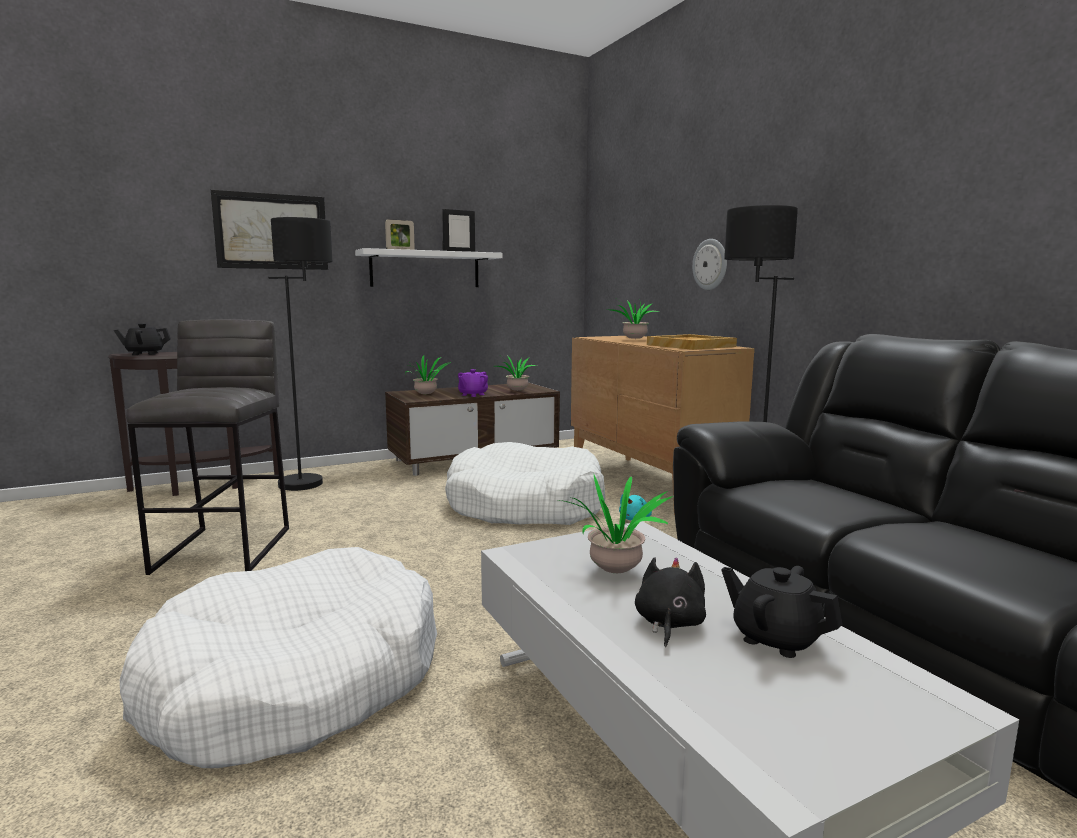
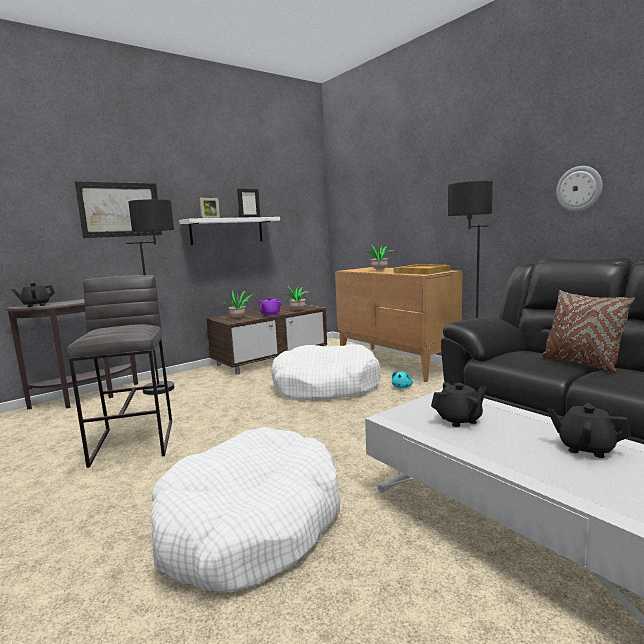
camera: 10 degrees left, 0 degrees up
potted plant [560,475,673,573] -> black teapot [431,382,487,427]
black plush toy [635,557,706,647] -> none
wall clock [692,239,727,290] -> wall clock moved to [556,166,603,211]
none -> brown pillow [541,290,635,373]

